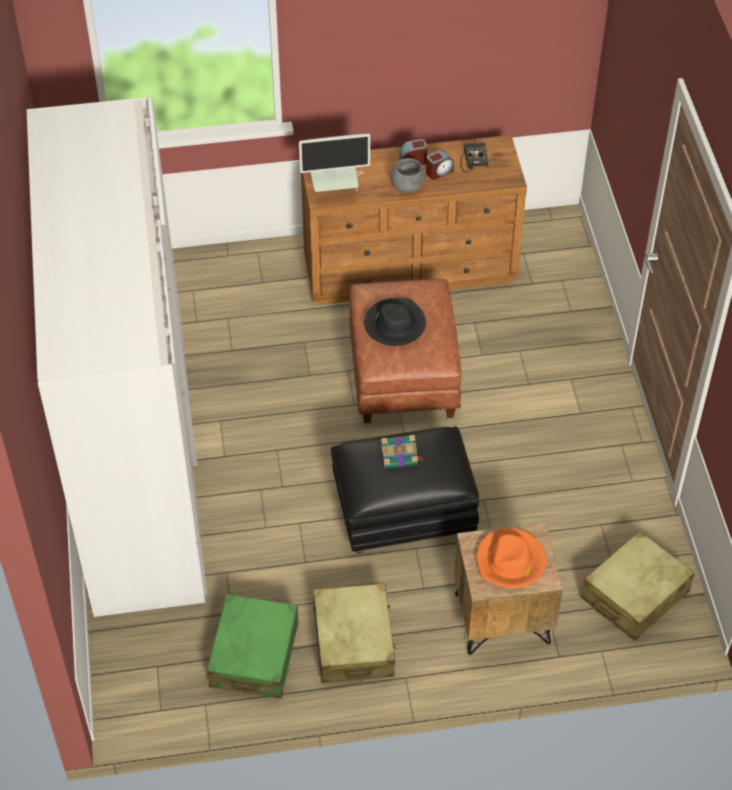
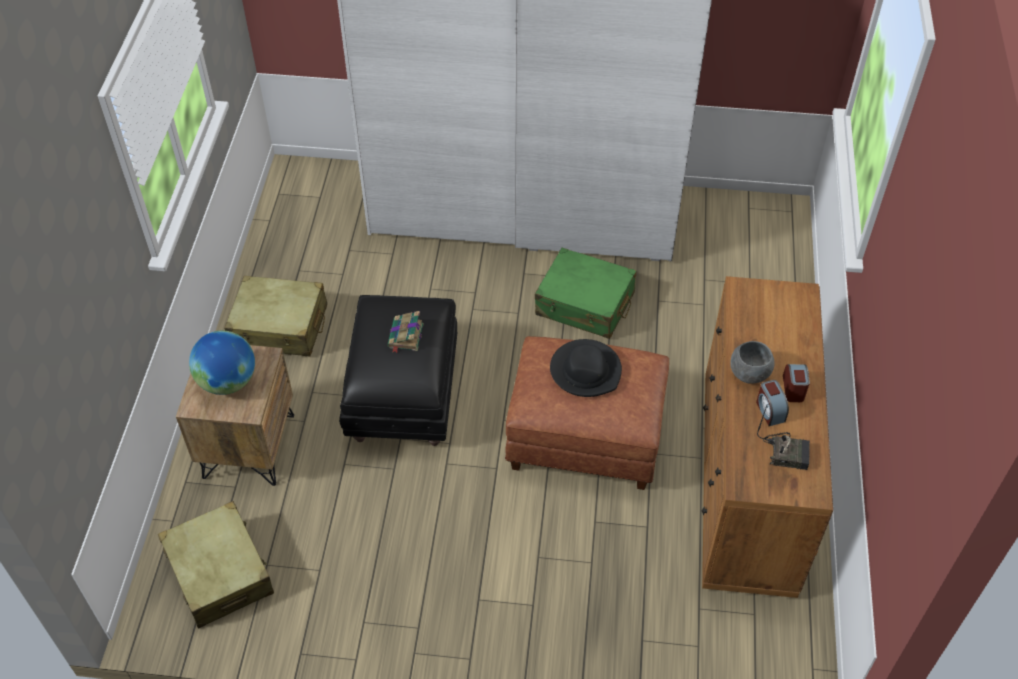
camera: 105 degrees right, 0 degrees up
green suitcase [207,594,299,698] -> green suitcase moved to [535,248,636,339]
monitor [299,134,370,192] -> none
orange hat [477,528,546,588] -> globe [189,331,255,395]

